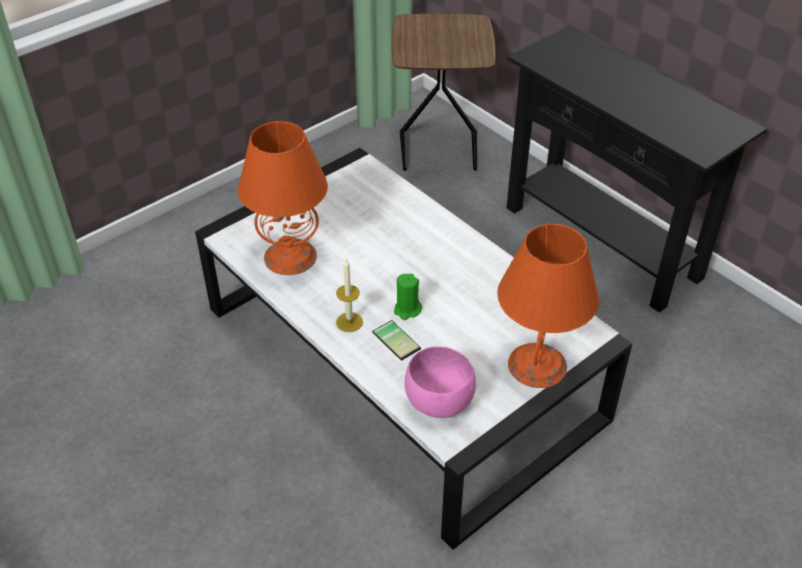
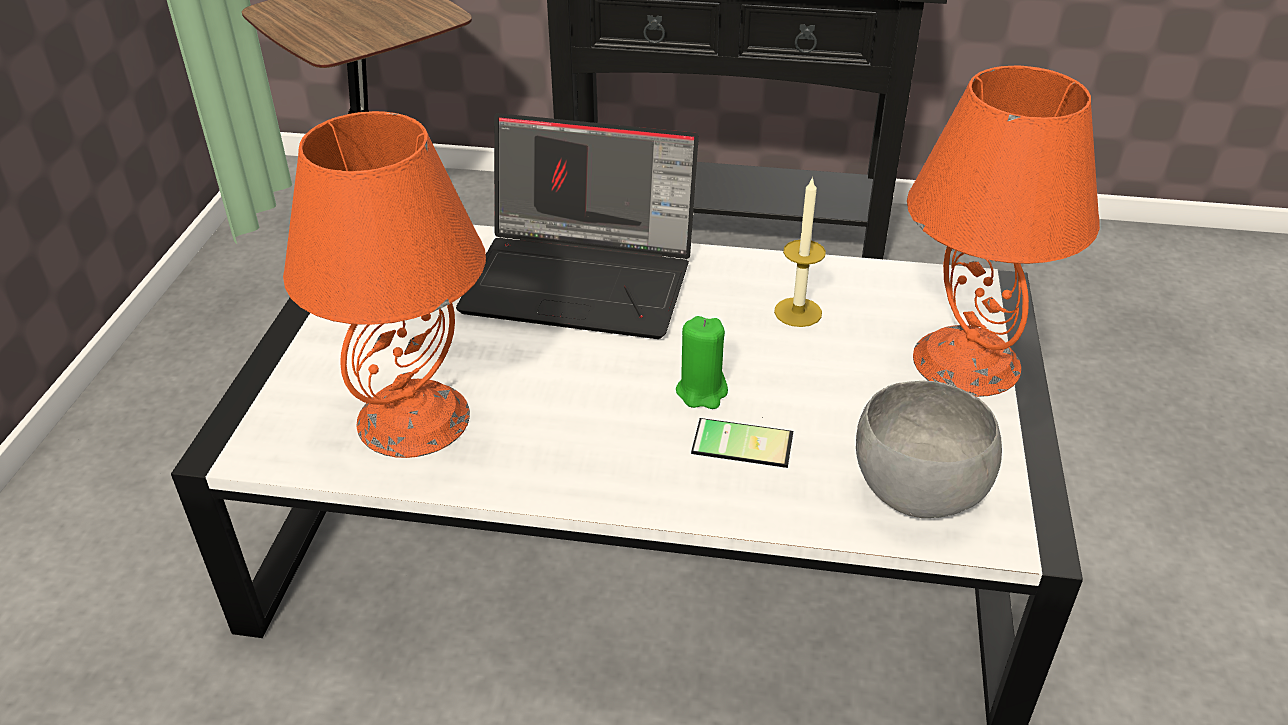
camera: 40 degrees left, 5 degrees down
candle [336,259,363,332] -> candle moved to [774,176,826,327]
pink bowl [405,346,476,418] -> grey bowl [856,381,1002,518]
none -> laptop [456,113,699,339]

